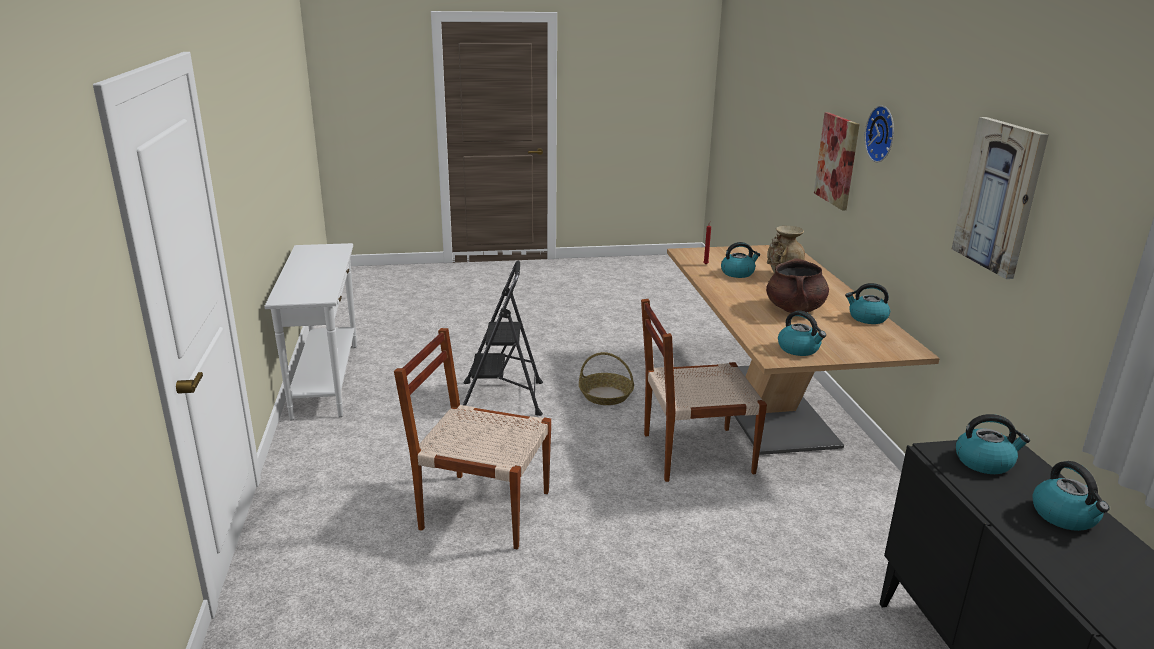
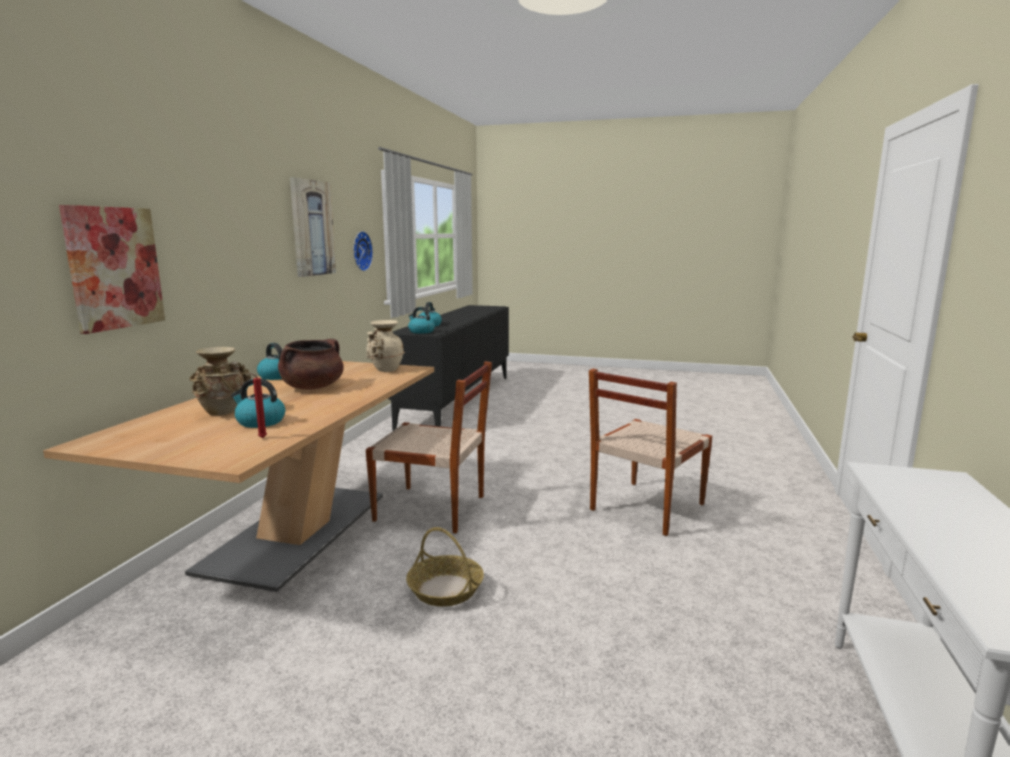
camera: 155 degrees left, 10 degrees down
chair [394,328,551,549] -> chair turned 90 degrees clockwise [589,369,712,536]
black step ladder [463,261,543,416] -> none
kettle [778,311,826,356] -> beige vase [366,320,405,372]
wall clock [865,106,894,162] -> wall clock moved to [353,231,373,271]

